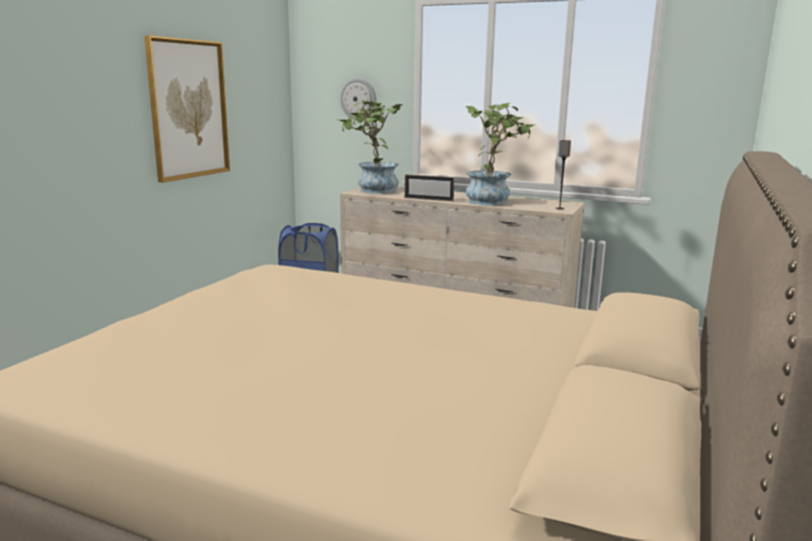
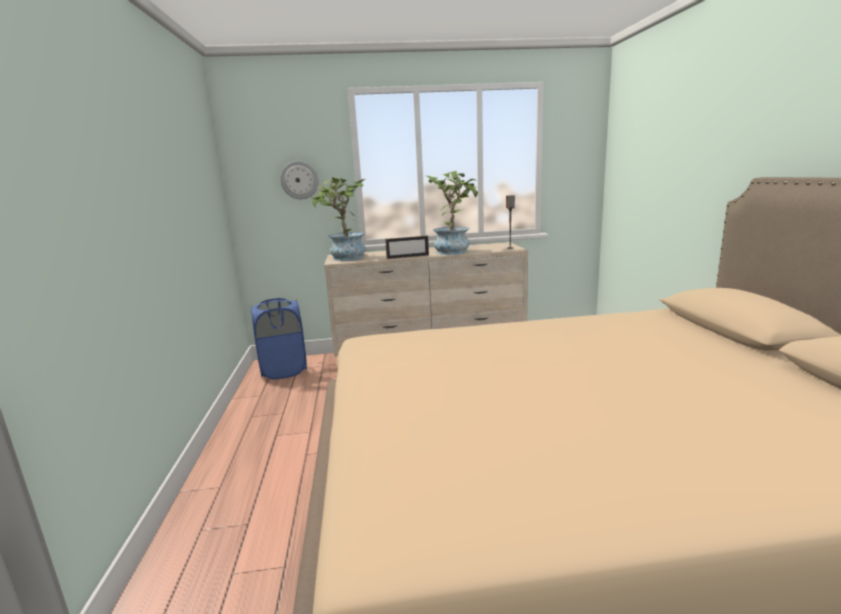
camera: 30 degrees left, 0 degrees up
picture [144,36,230,183] -> none

